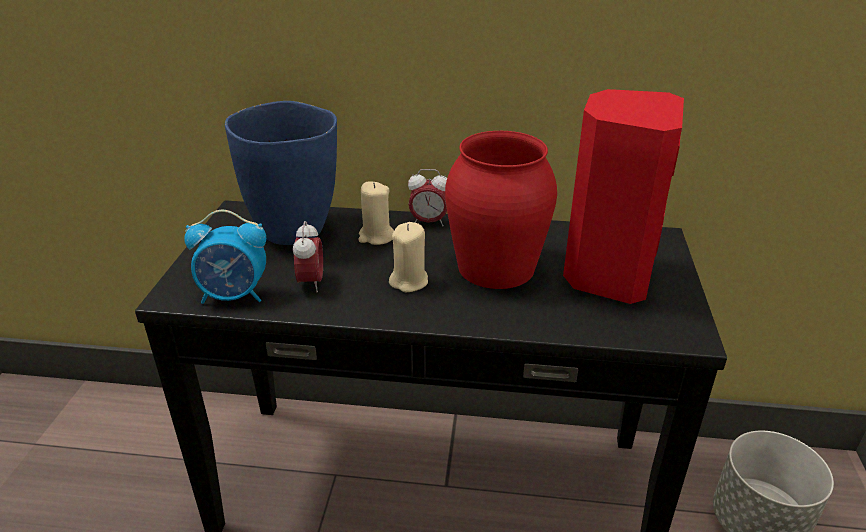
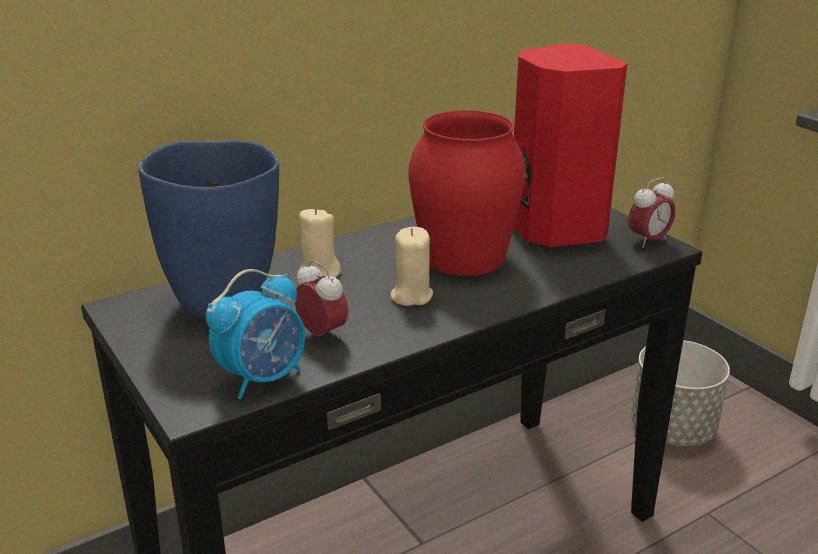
camera: 40 degrees left, 5 degrees down
alarm clock [408,169,447,226] -> alarm clock moved to [628,177,676,248]

